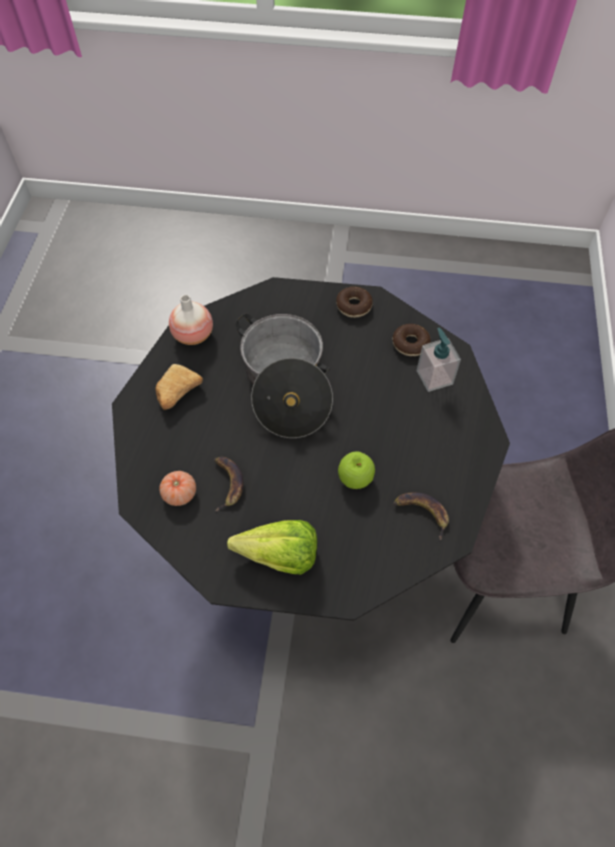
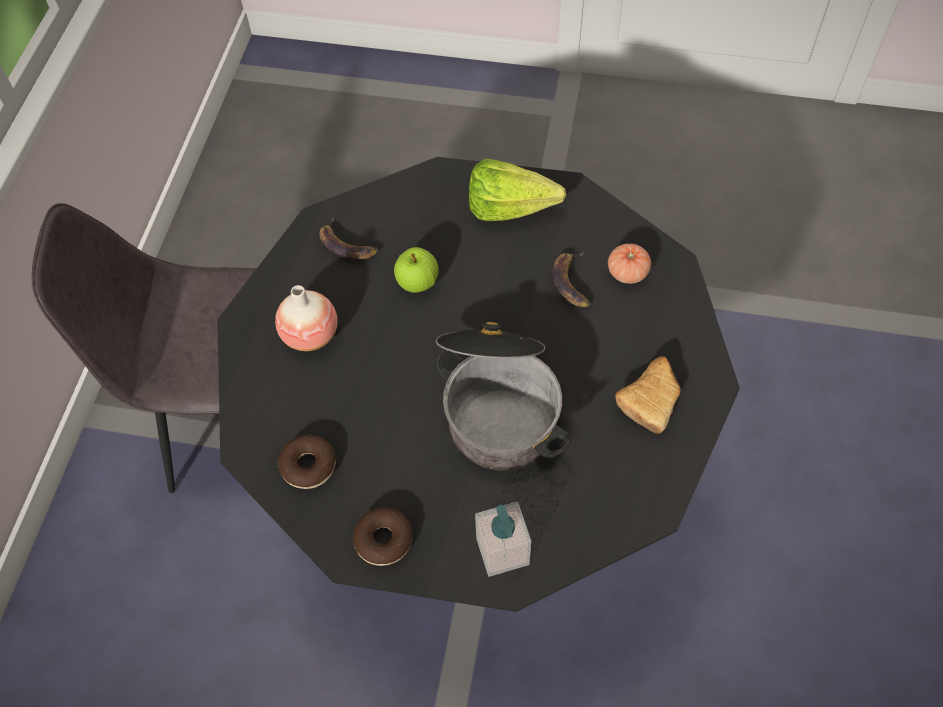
camera: 175 degrees left, 0 degrees up
vase [169,295,213,345] -> vase moved to [275,285,338,351]
soap dispenser [417,327,461,392] -> soap dispenser moved to [475,502,531,577]

